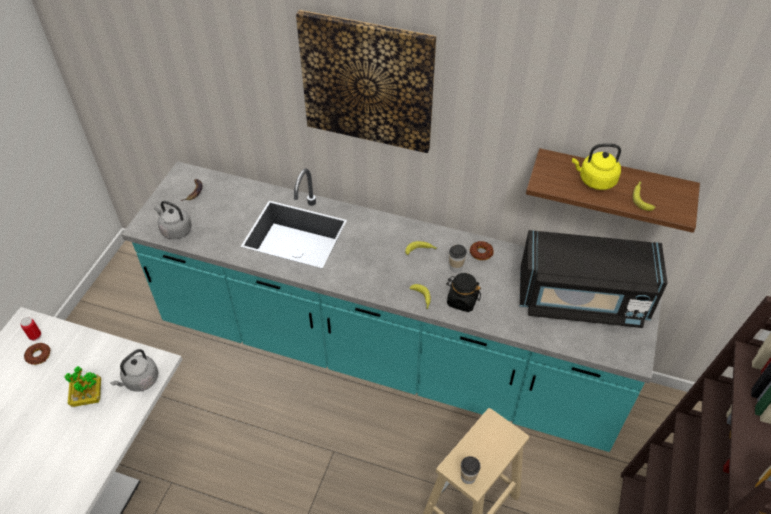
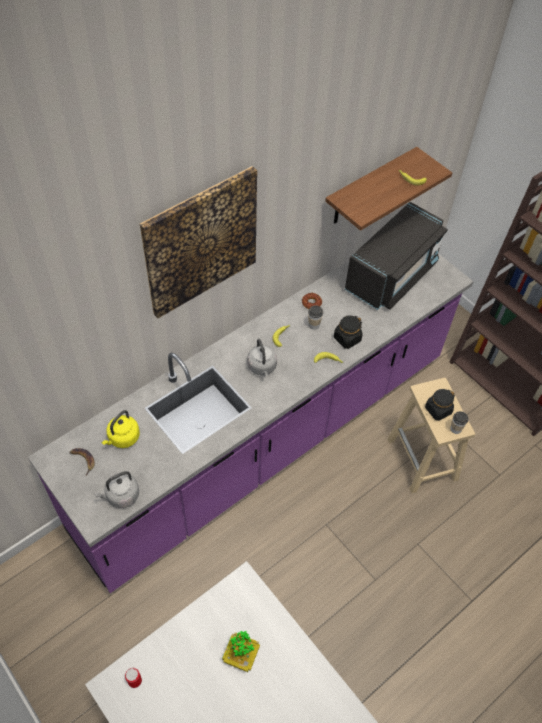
camera: 60 degrees left, 5 degrees up
donut [24,343,50,365] -> none
grey kettle [111,349,158,392] -> grey kettle moved to [247,339,277,376]
turquoise counter [121,161,662,452] -> purple counter [28,253,473,593]
yellow kettle [572,143,621,190] -> yellow kettle moved to [101,410,140,448]
none -> black jar [425,389,455,421]

